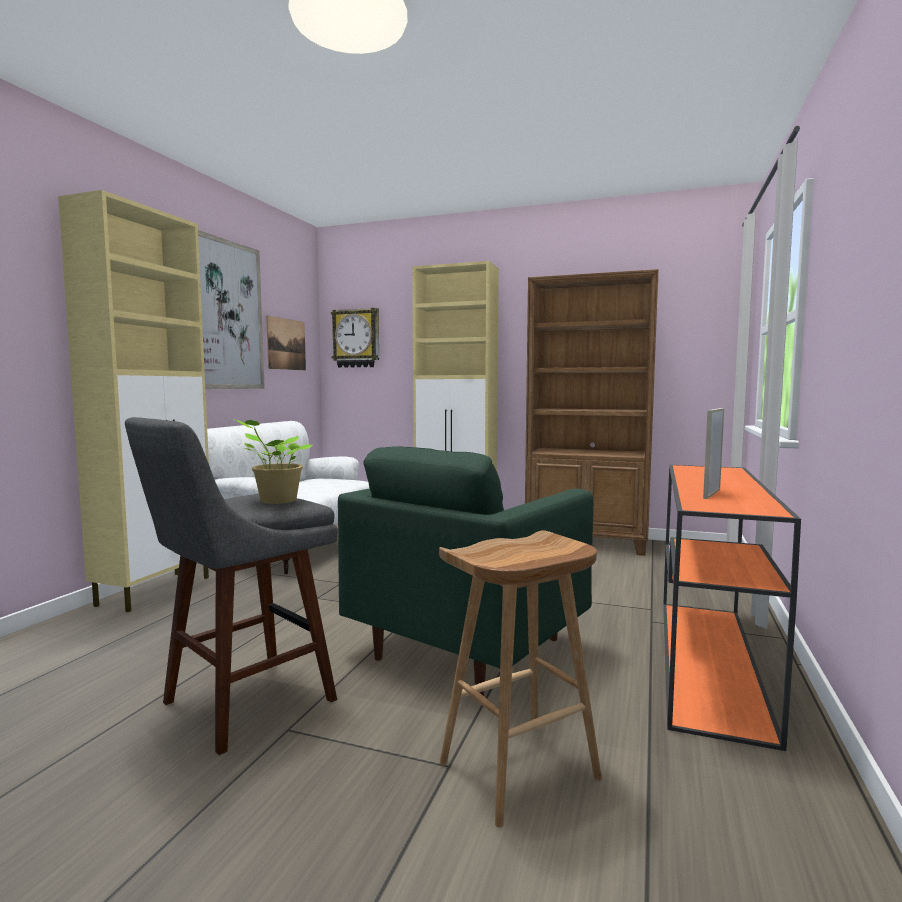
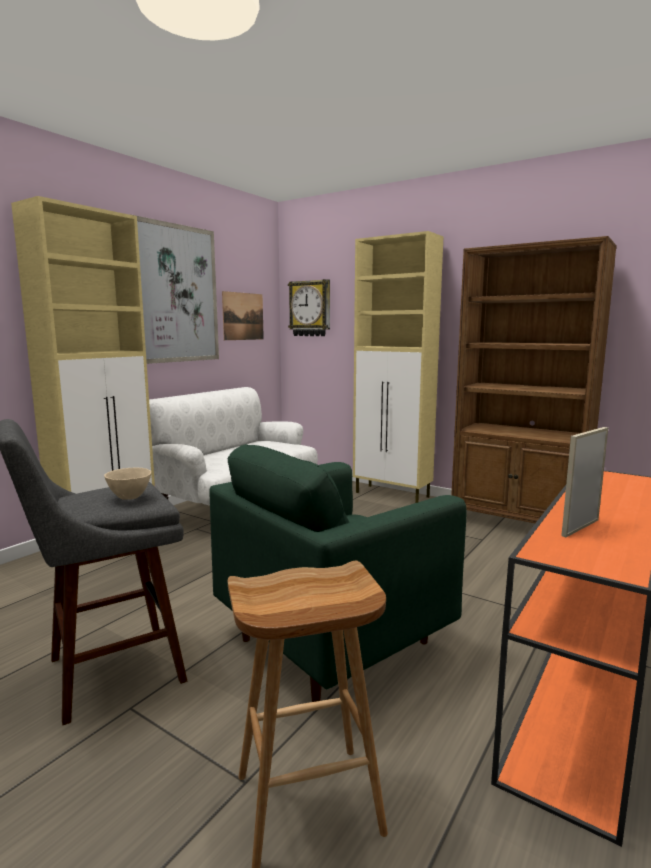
camera: 15 degrees right, 5 degrees up
potted plant [234,419,312,504] -> beige bowl [104,468,151,500]

